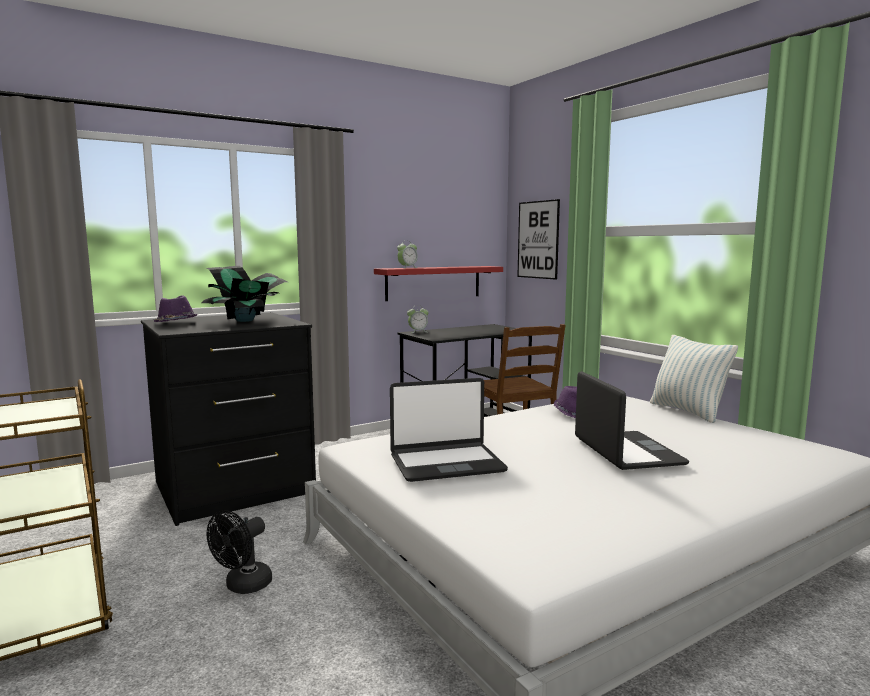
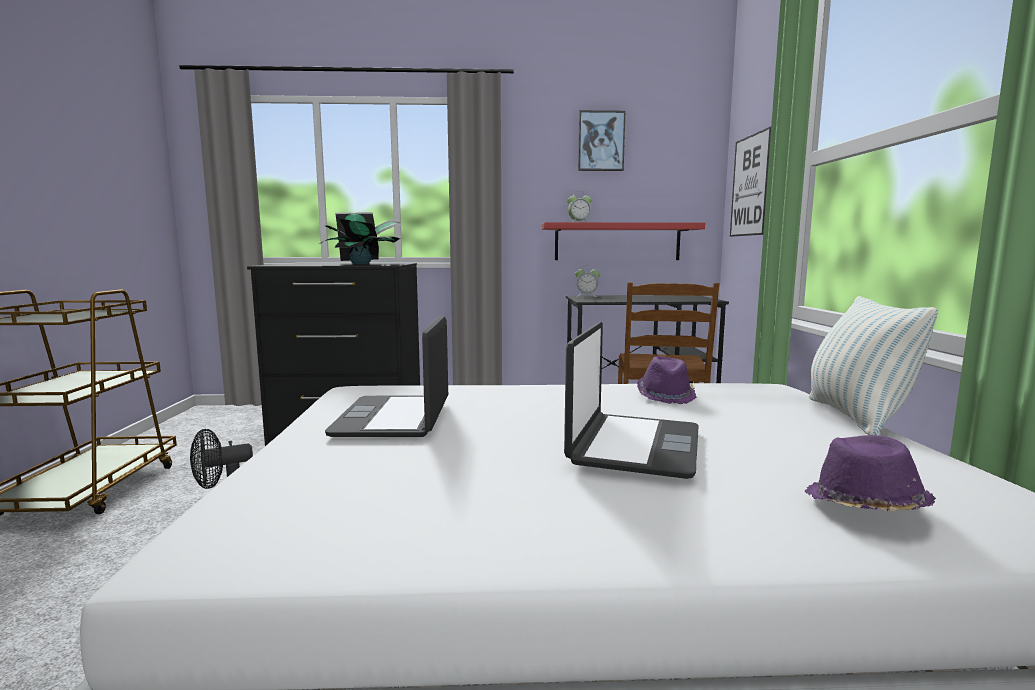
camera: 30 degrees right, 0 degrees up
purple hat [154,295,198,322] -> purple hat moved to [805,435,936,512]
laptop [390,378,508,482] -> laptop turned 75 degrees clockwise [325,315,448,437]
none -> picture [578,110,625,171]

